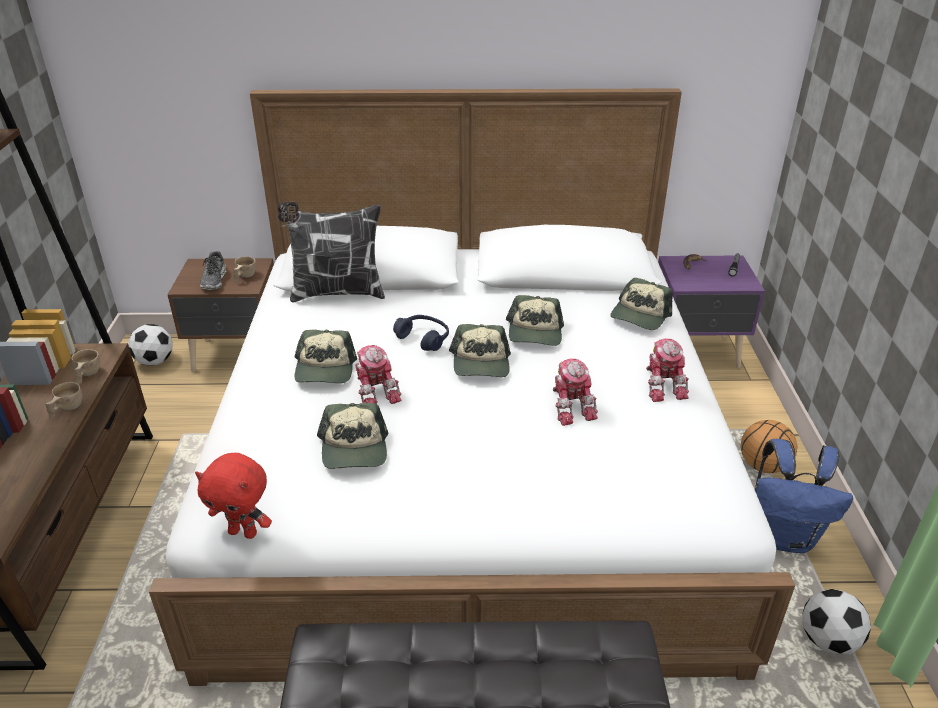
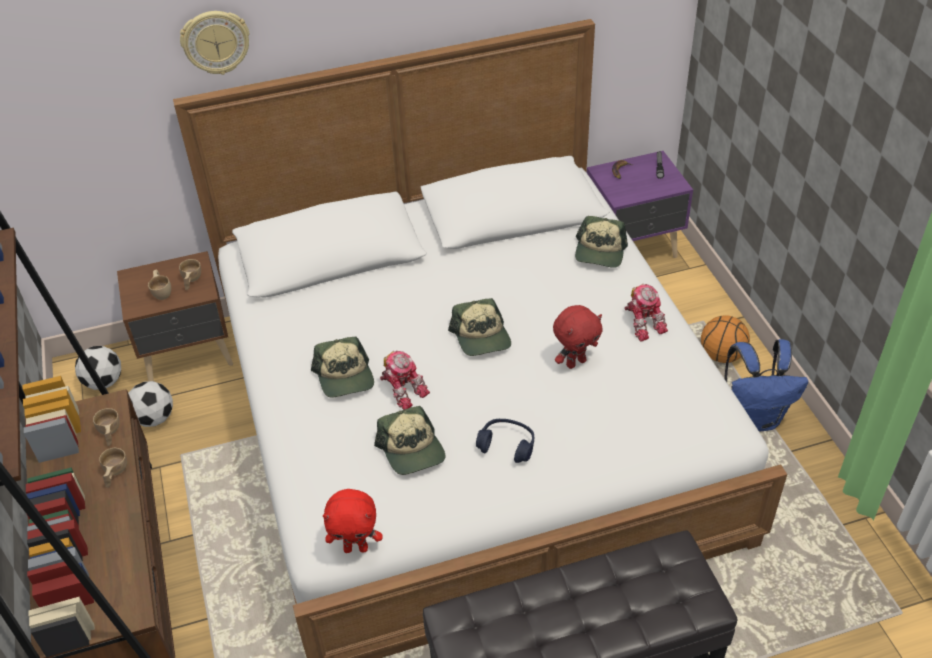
camera: 15 degrees left, 10 degrees up
shoe [200,251,226,290] -> beige cup [148,270,171,300]
pillow [277,201,385,303] -> none
blue headphones [393,315,449,351] -> blue headphones moved to [476,419,534,463]
cap [506,295,564,346] -> none
toy robot [552,359,598,426] -> red plush toy [553,305,603,369]
football [802,589,871,655] -> football moved to [128,381,173,427]
none -> wall clock [180,11,250,75]

